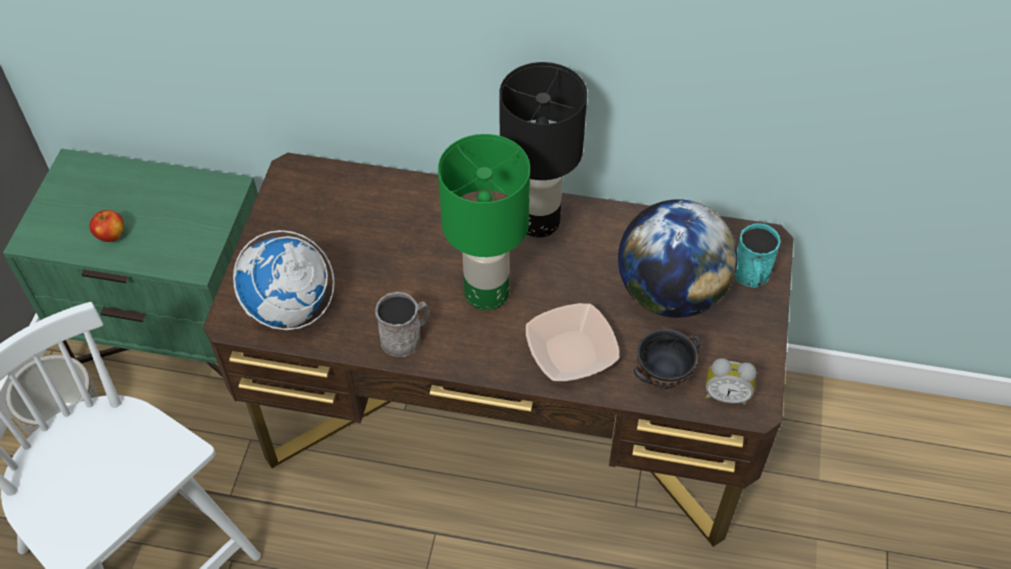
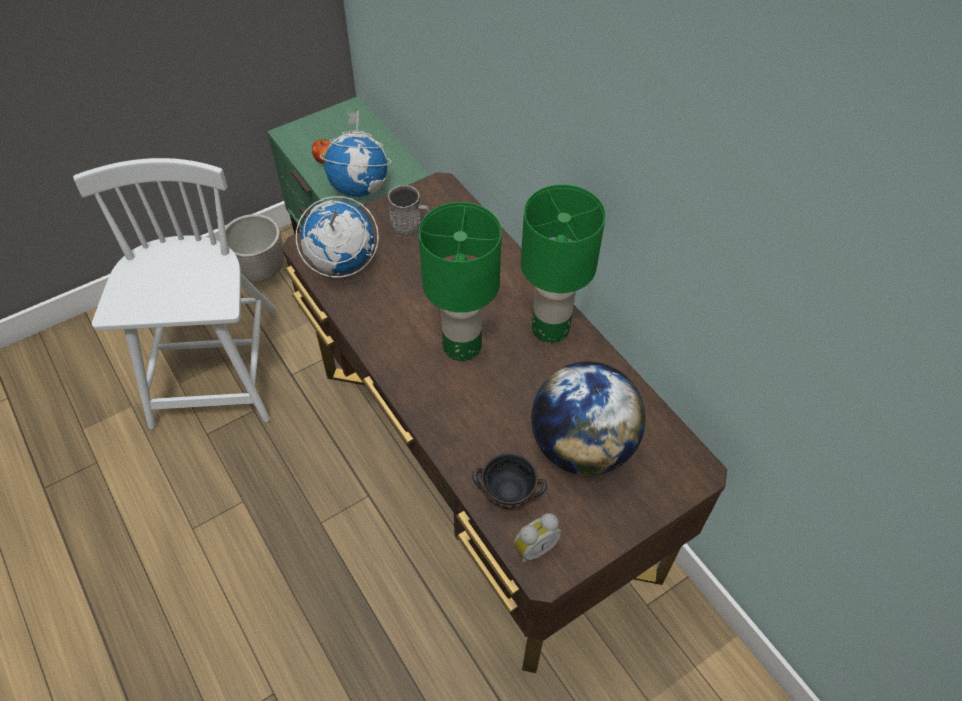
camera: 45 degrees right, 0 degrees up
grey mug [375,292,429,357] -> grey mug moved to [388,185,430,238]
black table lamp [499,62,587,237] -> green table lamp [521,184,606,343]
bowl [526,303,619,381] -> none
alarm clock [705,358,757,406] -> alarm clock turned 90 degrees counterclockwise [514,513,562,563]
turquoise mug [734,223,781,288] -> none
none -> globe [320,111,391,197]

